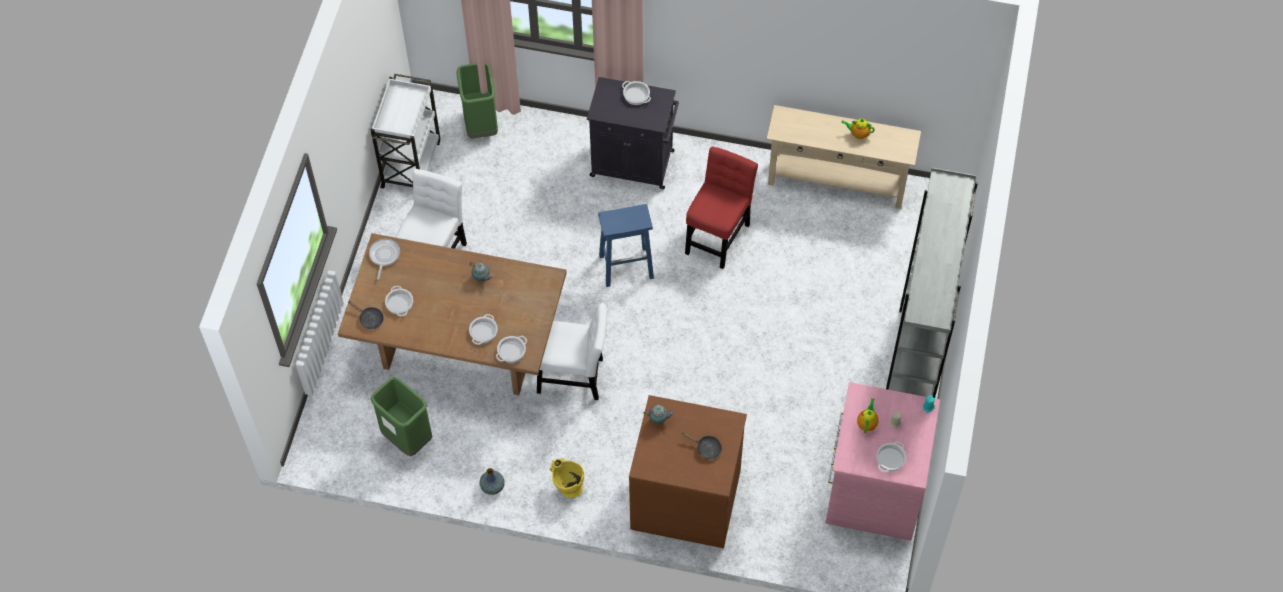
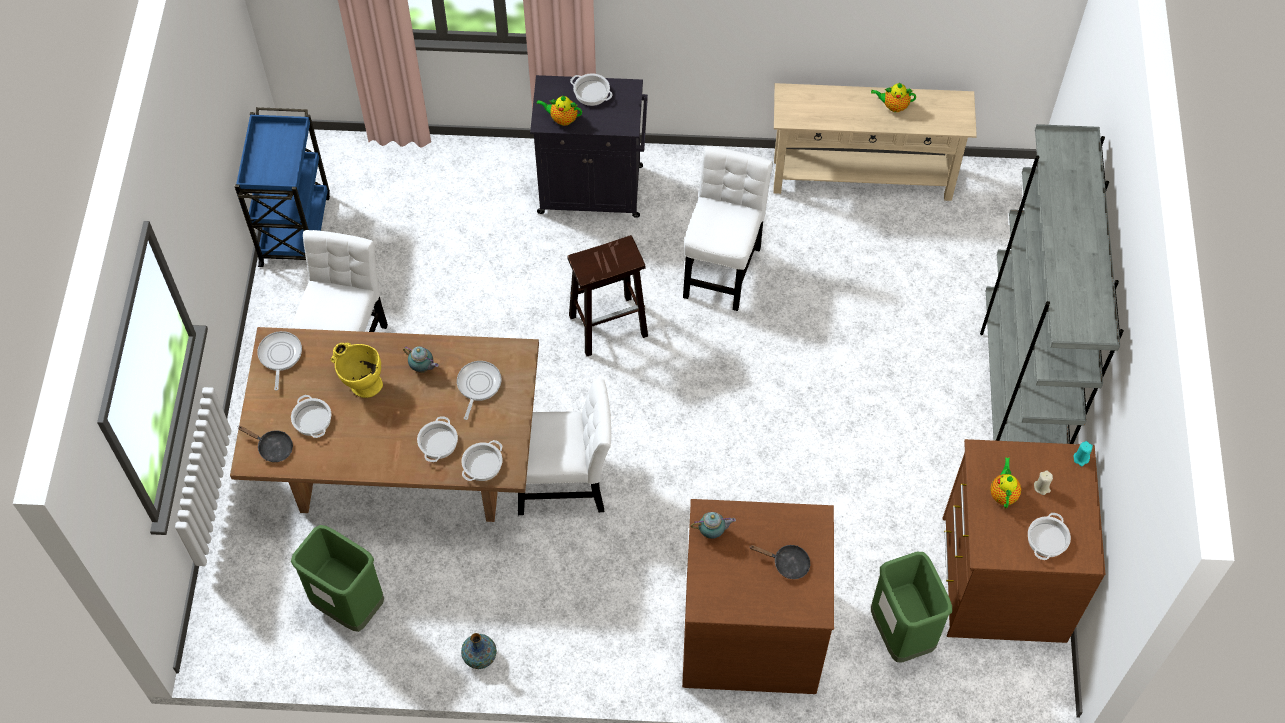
camera: 10 degrees left, 0 degrees up
white cart [371,74,440,189] -> blue cart [235,107,330,267]
green trash can [457,63,498,139] -> green trash can moved to [871,552,952,662]
yellow vase [549,458,584,498] -> yellow vase moved to [330,343,383,398]
blue stool [598,204,654,287] -> brown stool [567,235,648,356]
red chair [685,146,758,269] -> white chair [683,146,773,311]
pink dresser [825,382,940,540] -> brown dresser [943,439,1105,643]
none -> frying pan [457,361,501,420]
none -> teapot [536,96,582,126]

